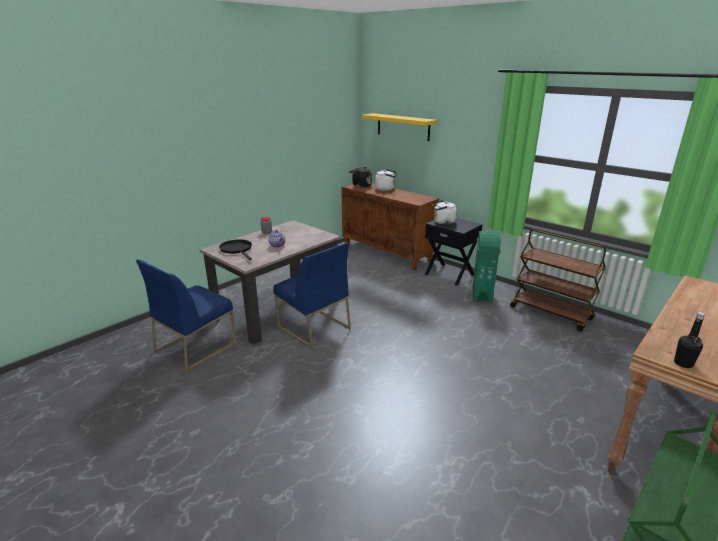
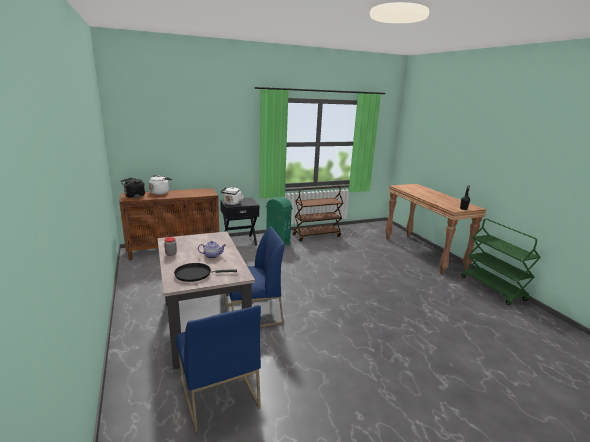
camera: 65 degrees left, 5 degrees down
yellow shelf [362,113,437,141] -> none

